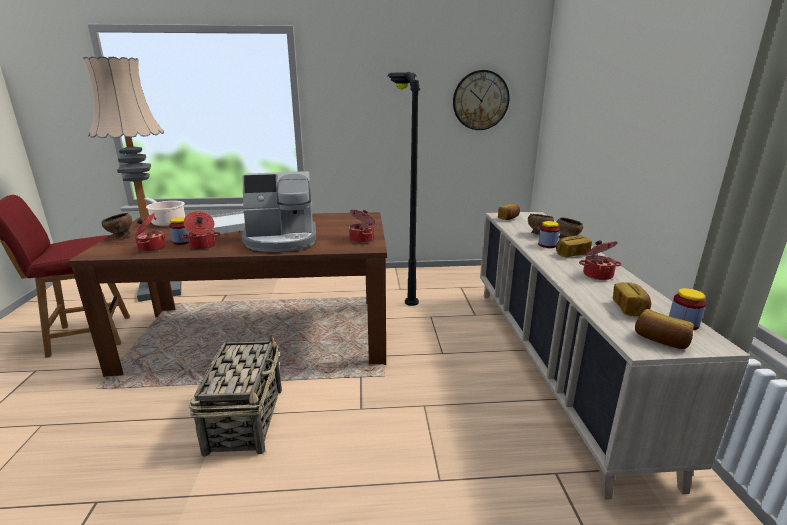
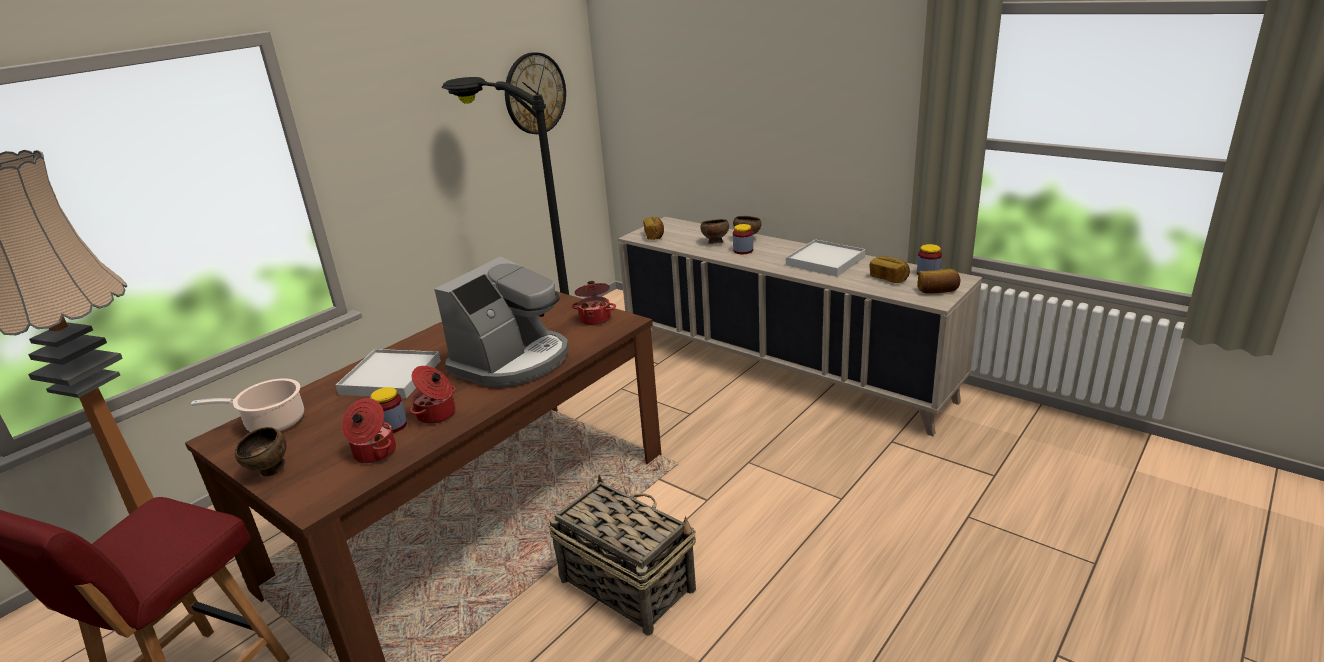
camera: 45 degrees left, 5 degrees up
bread [556,236,592,257] -> none
cooking pot [579,240,621,280] -> white tray [786,239,865,277]

